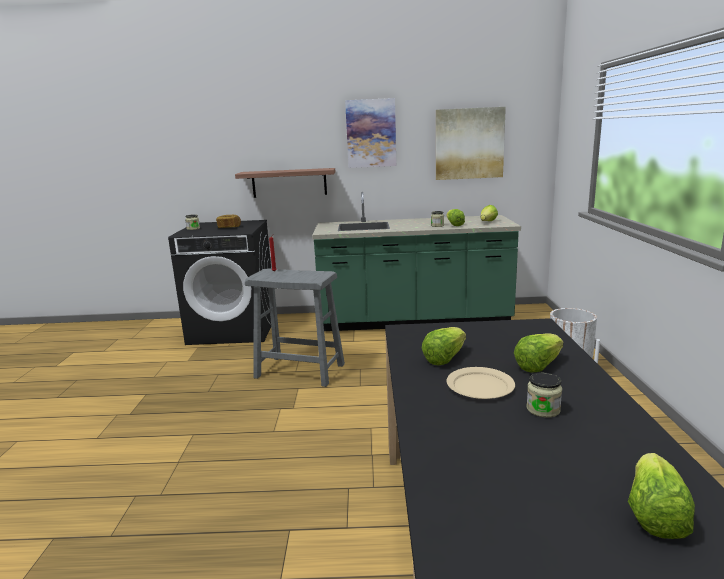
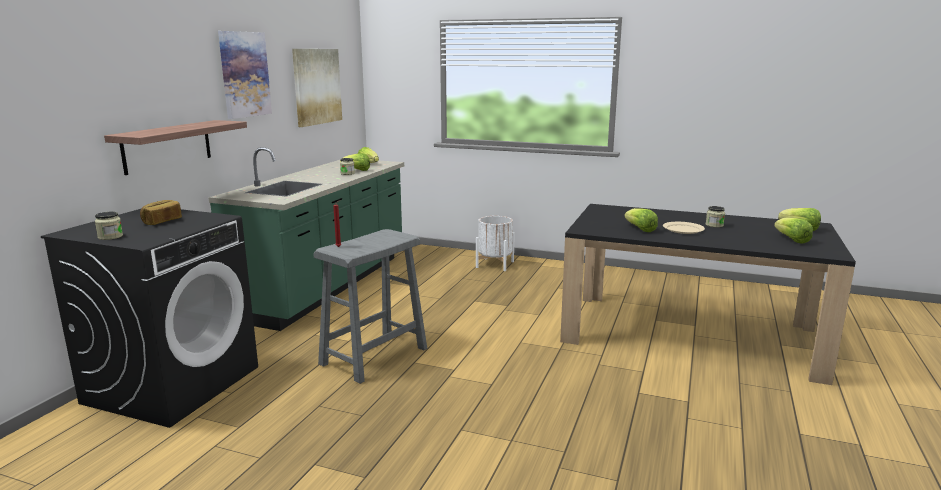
camera: 70 degrees left, 0 degrees up
lettuce [514,333,563,372] -> lettuce moved to [774,217,813,244]

